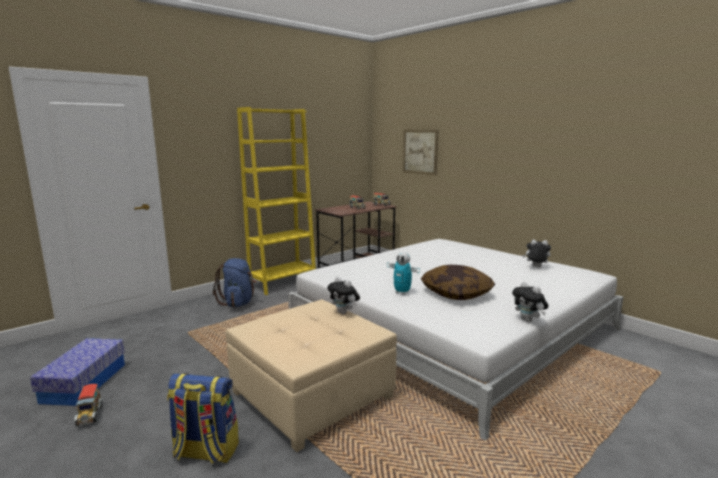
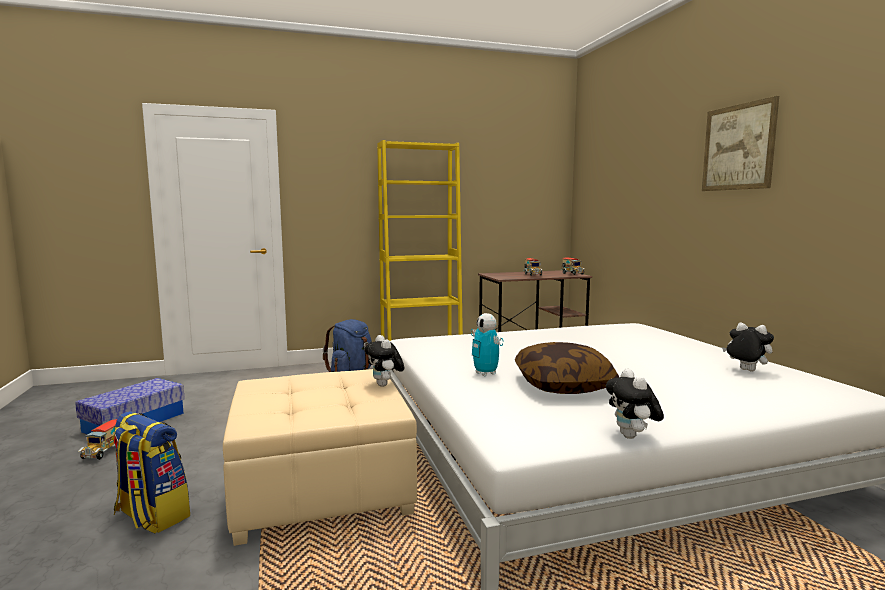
camera: 25 degrees right, 5 degrees down
picture [403,130,439,175] -> picture moved to [702,96,779,191]

